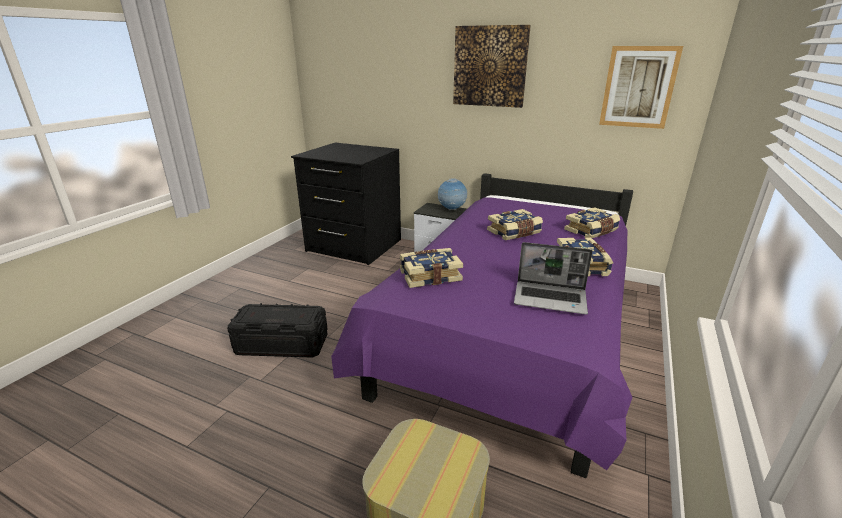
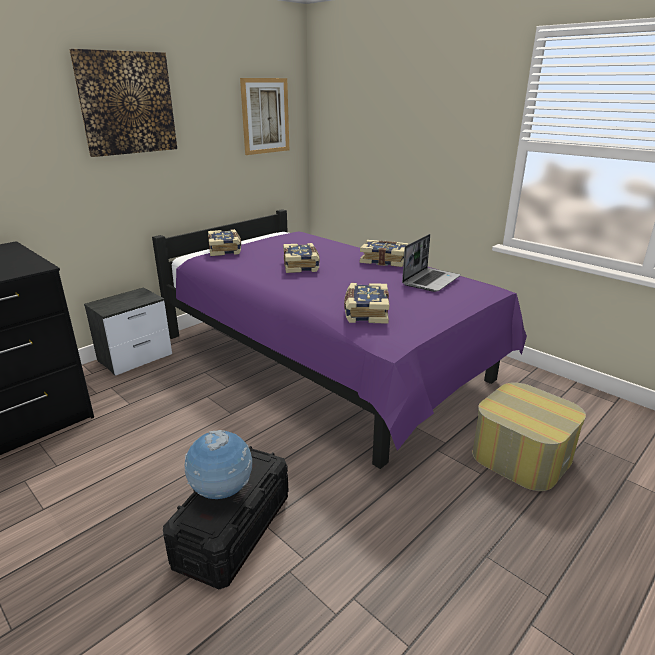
camera: 70 degrees left, 0 degrees up
globe [438,178,467,210] -> globe moved to [185,430,252,499]
book [564,207,620,238] -> book moved to [208,229,241,256]

